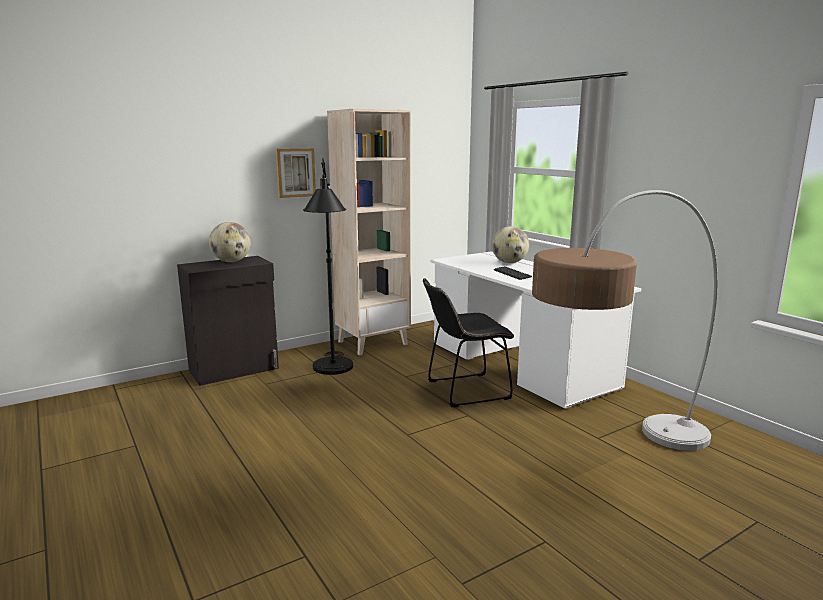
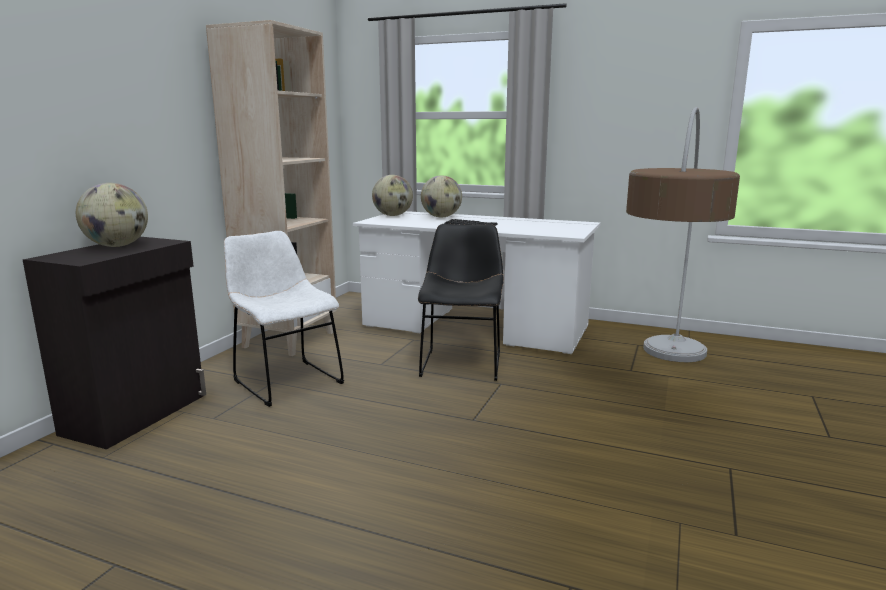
camera: 35 degrees left, 0 degrees up
picture [276,148,316,198] -> none
black floor lamp [303,158,353,375] -> white chair [224,231,344,407]
black chair [423,278,514,407] -> black chair turned 150 degrees clockwise [418,224,504,381]
none -> globe [372,175,413,216]

